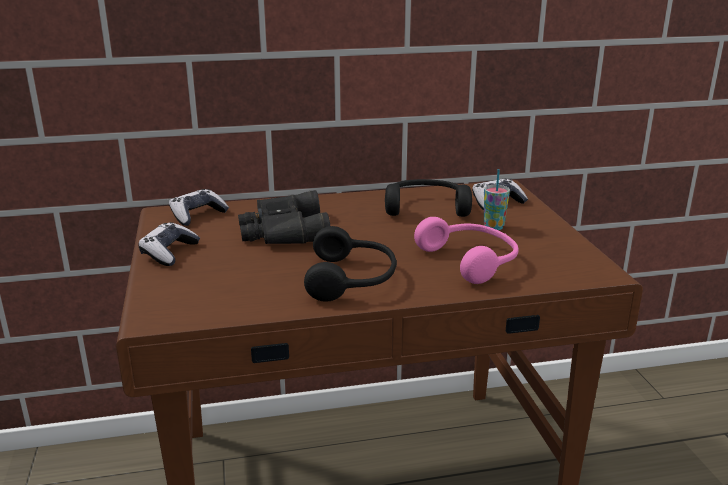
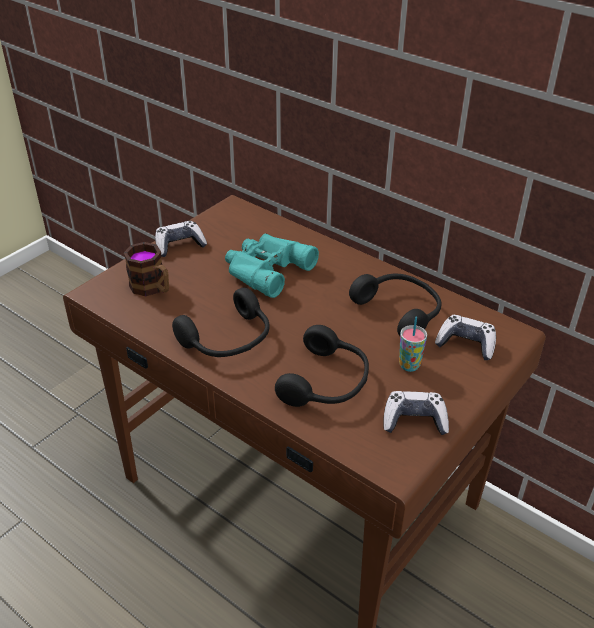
camera: 50 degrees right, 15 degrees up
game controller [169,189,229,226] -> game controller moved to [383,391,449,435]
black binoculars [238,190,330,244] -> turquoise binoculars [225,234,319,298]
pink headphones [414,217,518,284] -> black headphones [275,325,369,407]
none -> mug [124,242,169,296]

